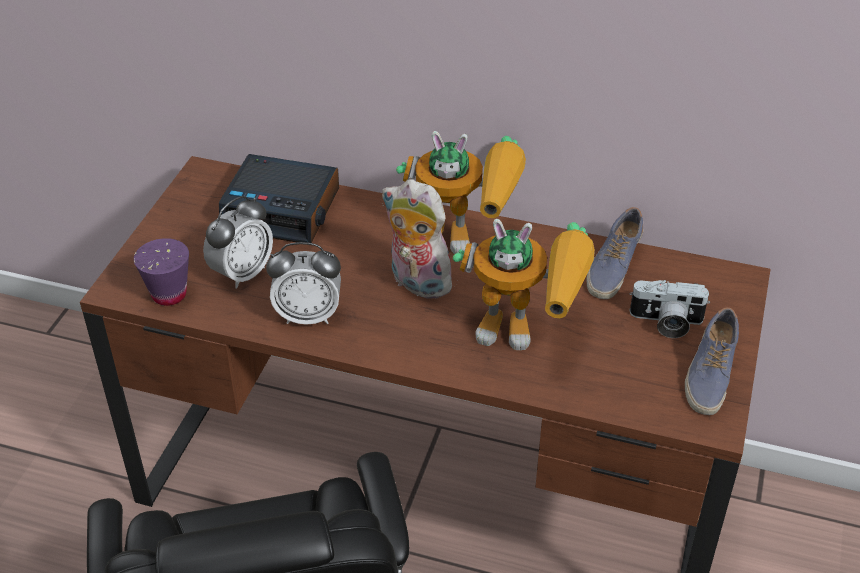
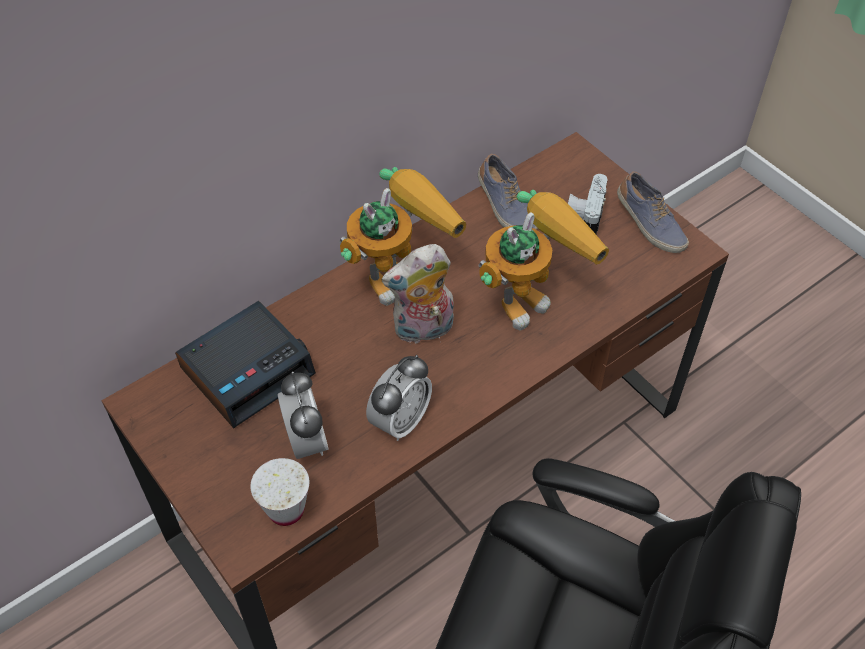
camera: 55 degrees left, 10 degrees up
purple cup [134,238,189,306] -> white cup [250,458,309,526]
camera [629,280,710,338] -> camera turned 150 degrees clockwise [568,174,608,234]

